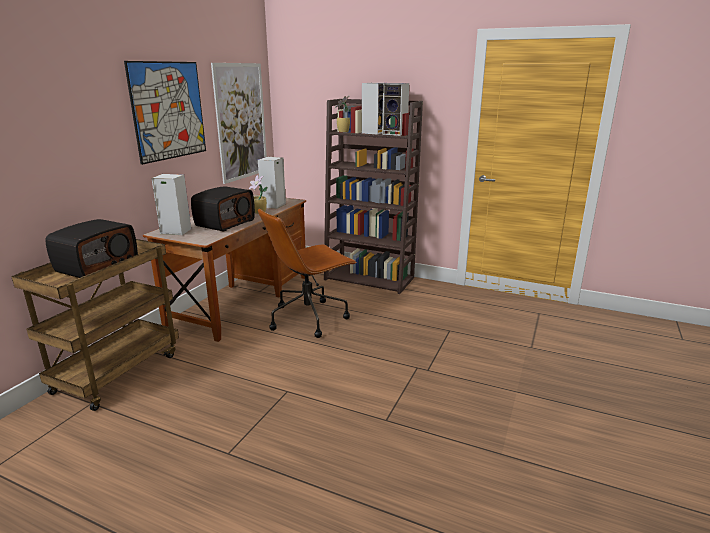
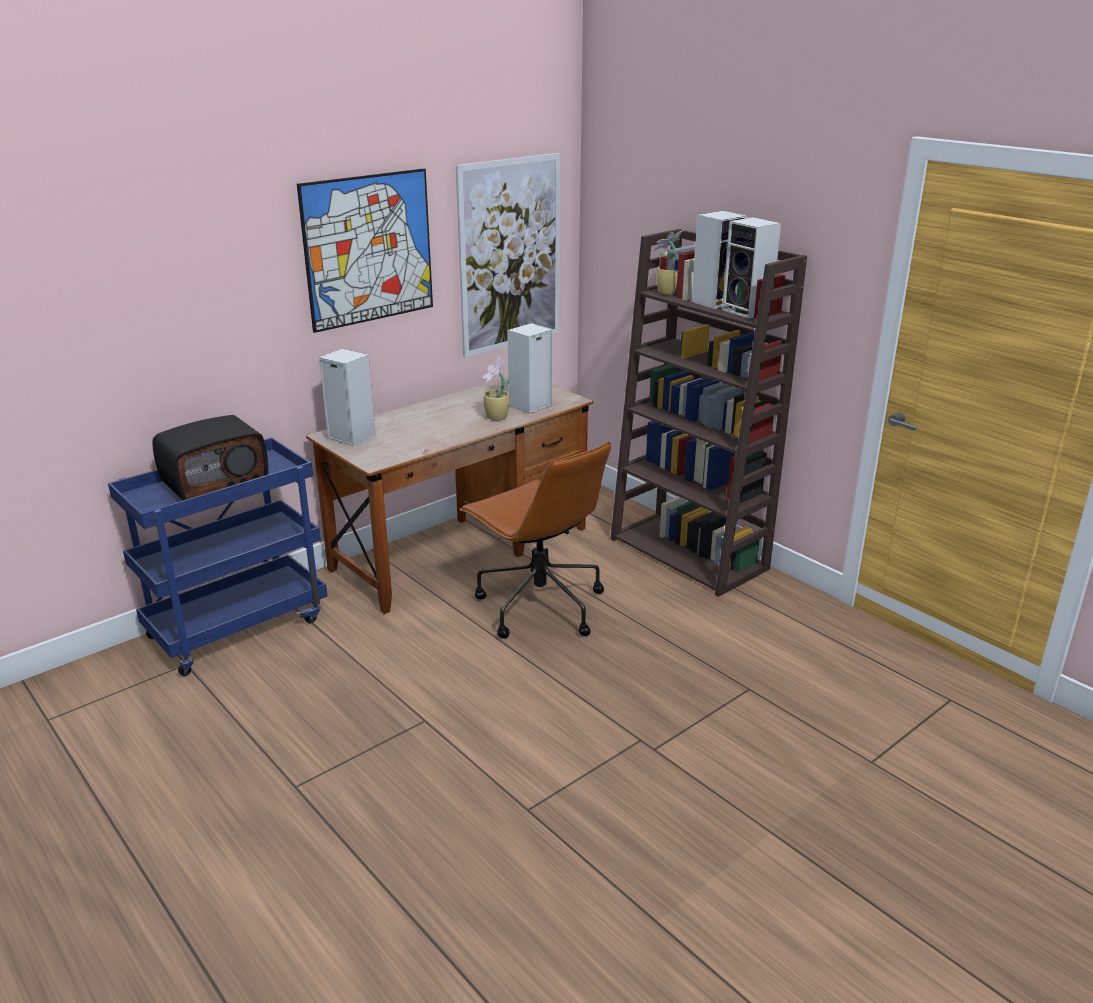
camera: 25 degrees right, 5 degrees up
brown cart [11,239,179,411] -> blue cart [108,437,327,676]
radio [191,186,255,231] -> none
brown office chair [258,208,357,338] -> brown office chair turned 120 degrees counterclockwise [459,442,611,639]

